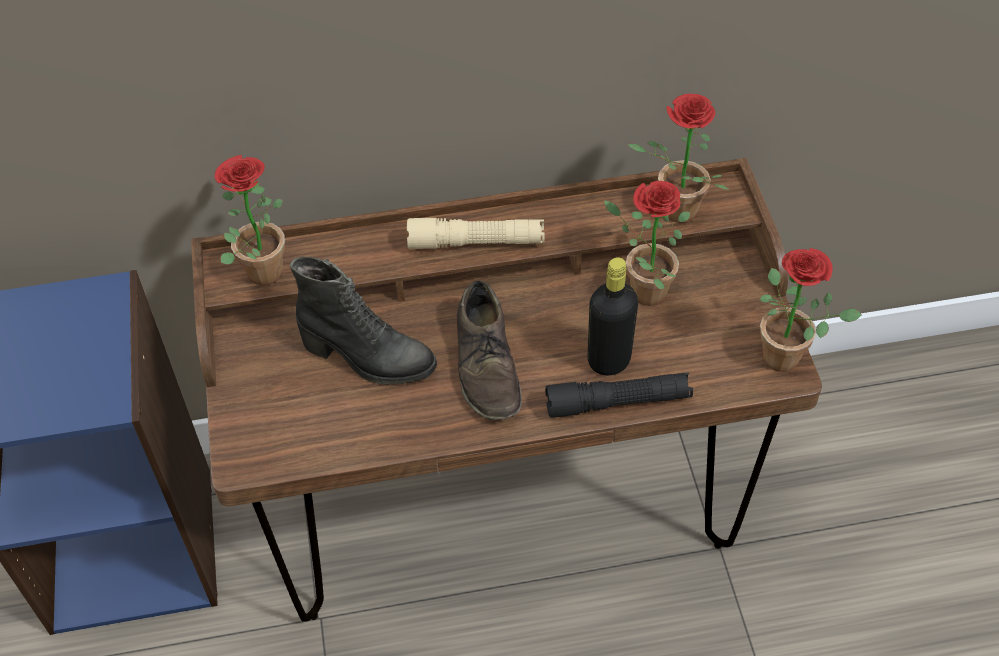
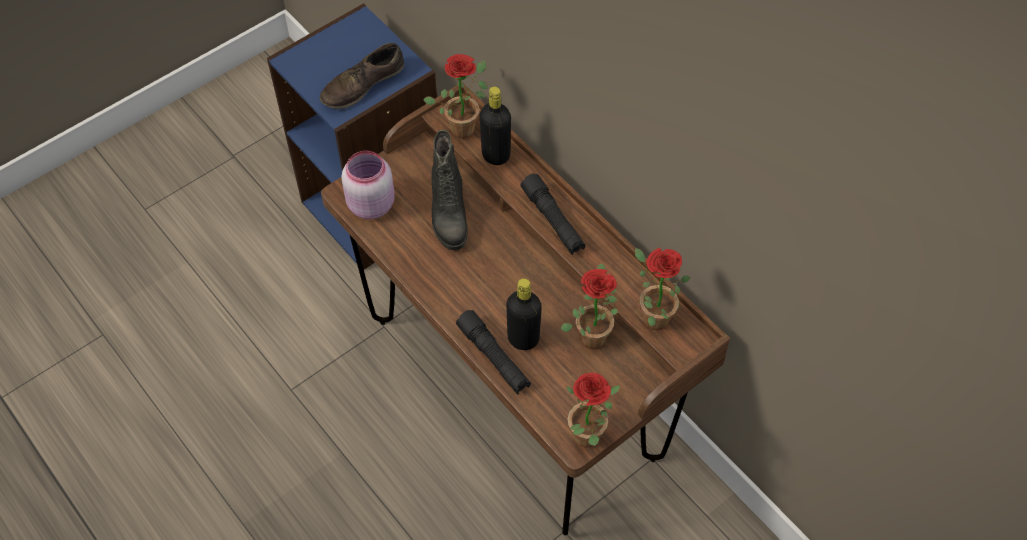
camera: 60 degrees right, 5 degrees up
beige flashlight [407,218,545,249] -> black flashlight [521,173,585,255]
brown shoe [457,281,522,420] -> brown shoe moved to [320,43,404,109]
none -> pink jar [341,151,395,219]
none -> black bottle [480,86,511,165]

